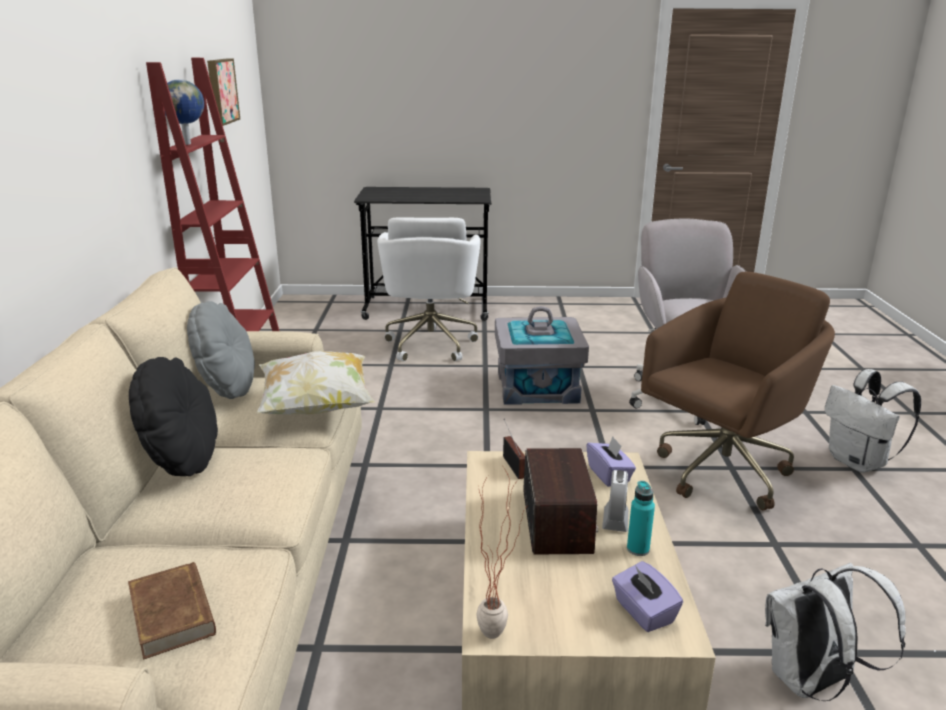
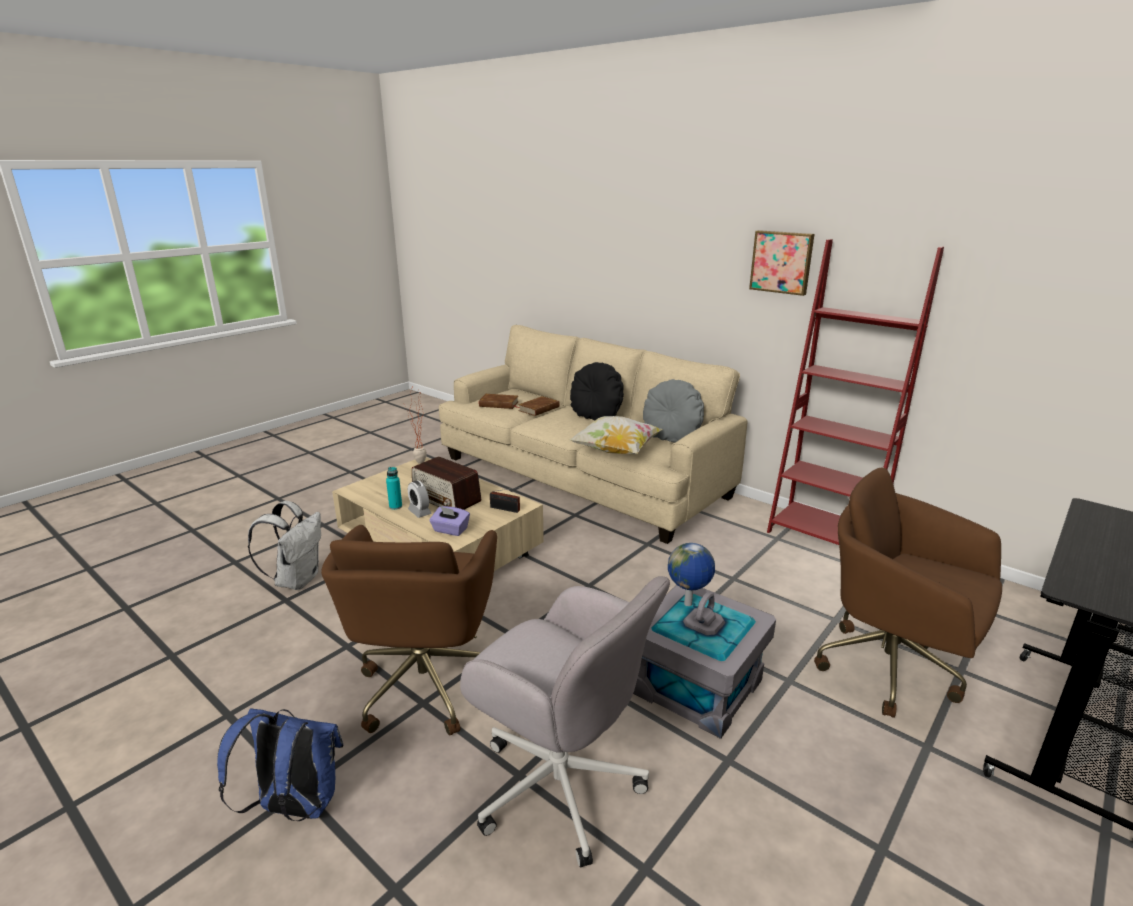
camera: 130 degrees right, 0 degrees up
globe [165,79,204,145] -> globe moved to [668,543,715,606]
picture [207,58,240,126] -> picture moved to [749,230,814,296]
white office chair [377,217,480,361] -> brown office chair [814,468,1002,718]
purple tissue box [612,561,683,632] -> none
white backpack [825,369,921,473] -> blue backpack [217,708,343,821]
none -> brown book [518,396,559,416]

